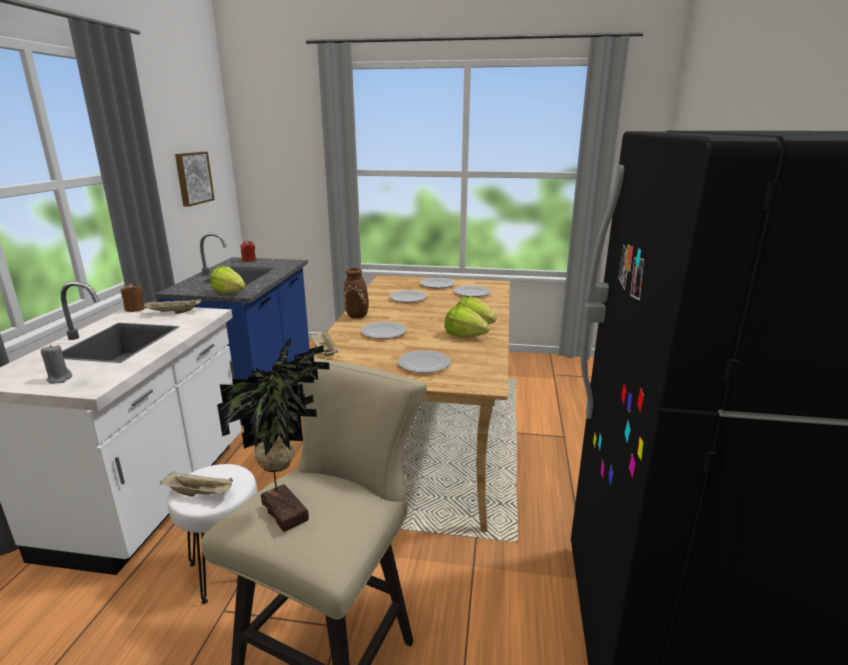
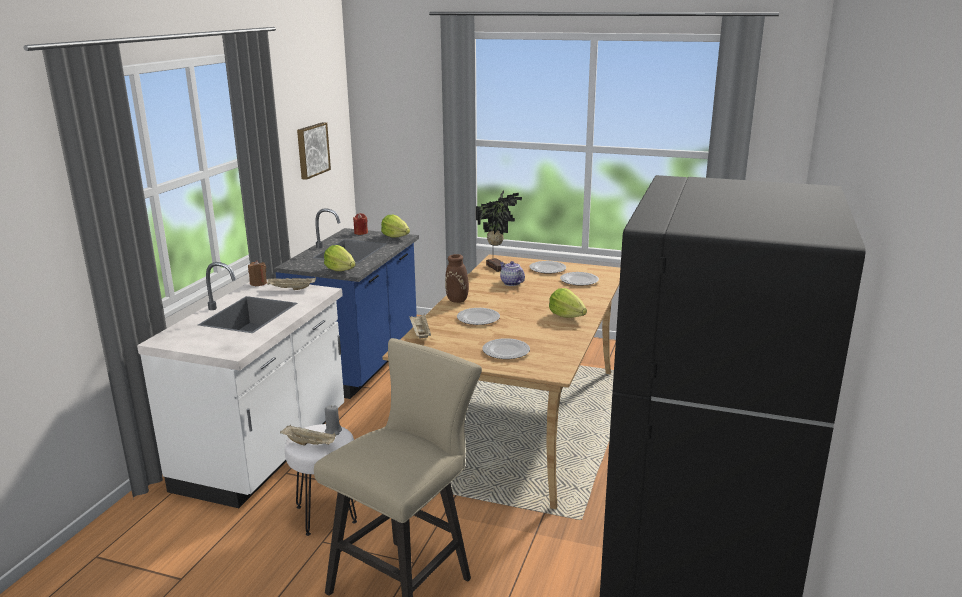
camera: 10 degrees right, 0 degrees up
grey candle [41,345,72,384] -> grey candle moved to [325,405,342,435]
potted plant [217,338,330,532] -> potted plant moved to [476,190,522,272]
plate [389,290,427,303] -> teapot [500,261,525,286]
lettuce [444,306,490,338] -> lettuce moved to [381,215,410,238]

